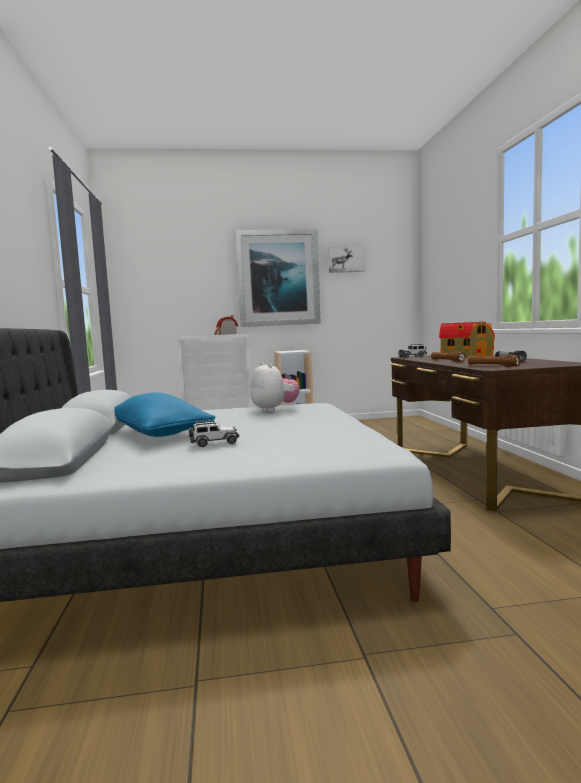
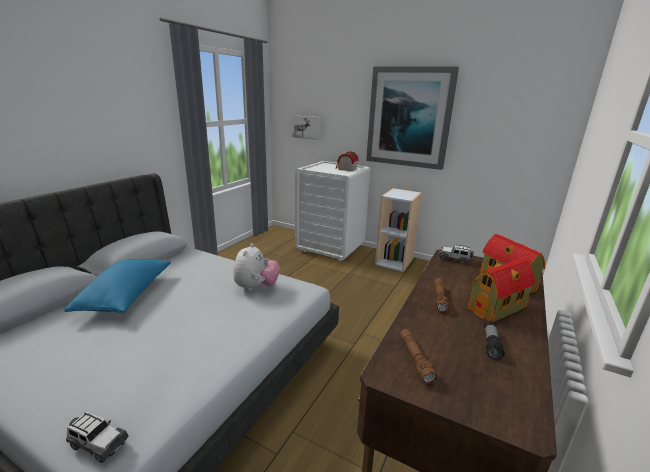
camera: 35 degrees right, 15 degrees up
toy car [189,421,239,447] -> toy car moved to [66,412,129,463]
picture [328,246,365,273] -> picture moved to [292,115,321,140]

